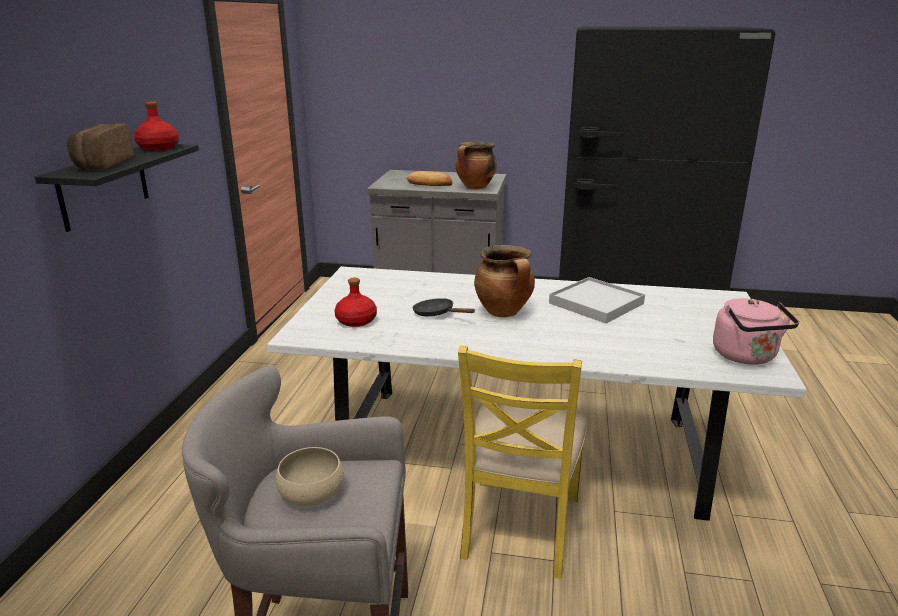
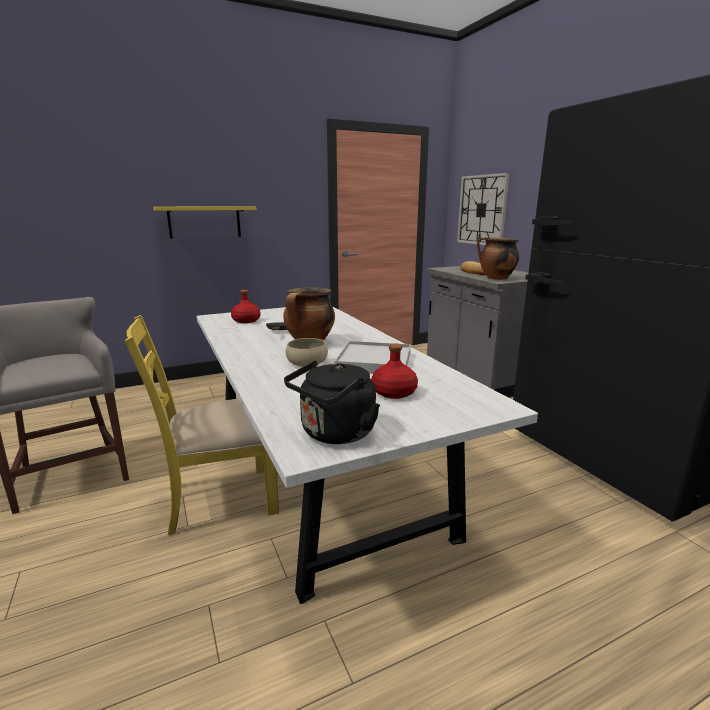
camera: 55 degrees right, 5 degrees down
black shelf [35,144,199,232] -> yellow shelf [153,206,256,239]
bread [67,123,134,170] -> none
red bottle [134,101,179,150] -> red bottle moved to [371,344,418,399]
beige bowl [276,447,344,506] -> beige bowl moved to [285,338,328,367]
pink kettle [713,298,799,365] -> black kettle [284,360,380,444]
none -> wall clock [457,173,510,245]

